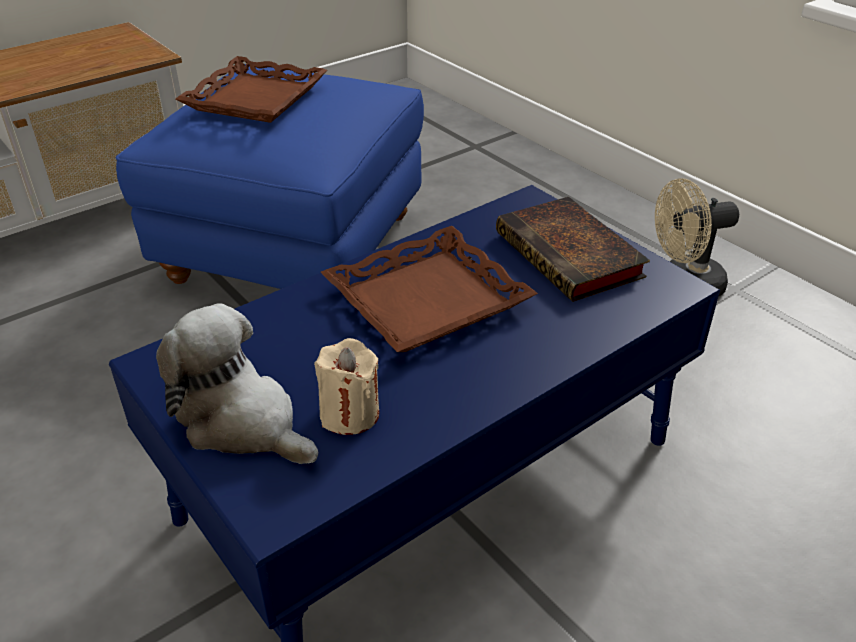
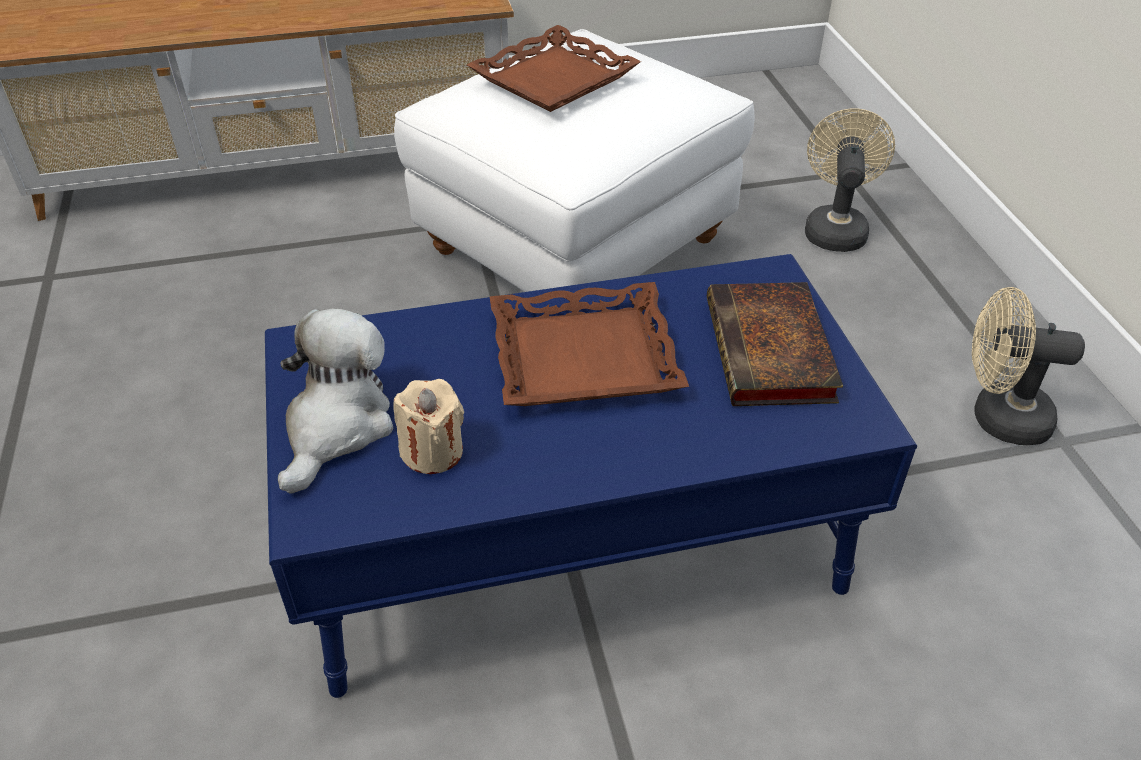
camera: 25 degrees right, 5 degrees up
blue ottoman [116,64,424,289] -> white ottoman [394,29,755,292]
plush toy [156,303,318,464] -> plush toy turned 45 degrees clockwise [278,309,393,494]
none -> beige fan [805,109,895,252]

